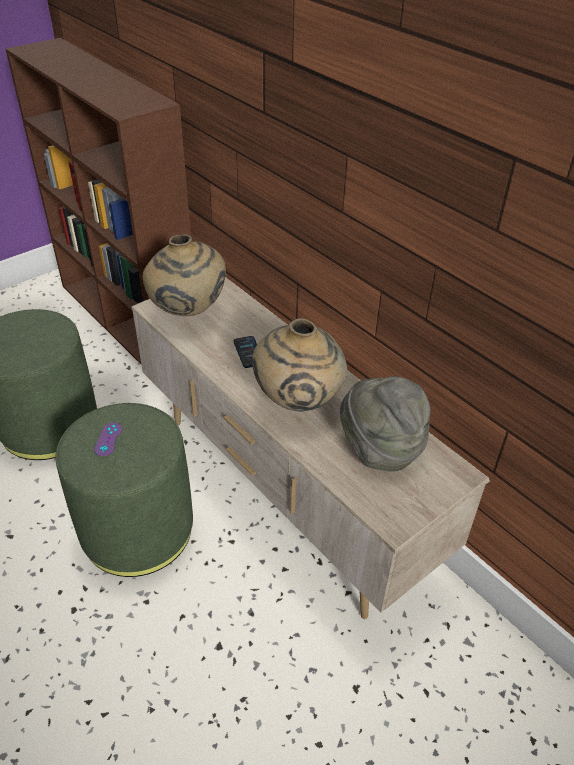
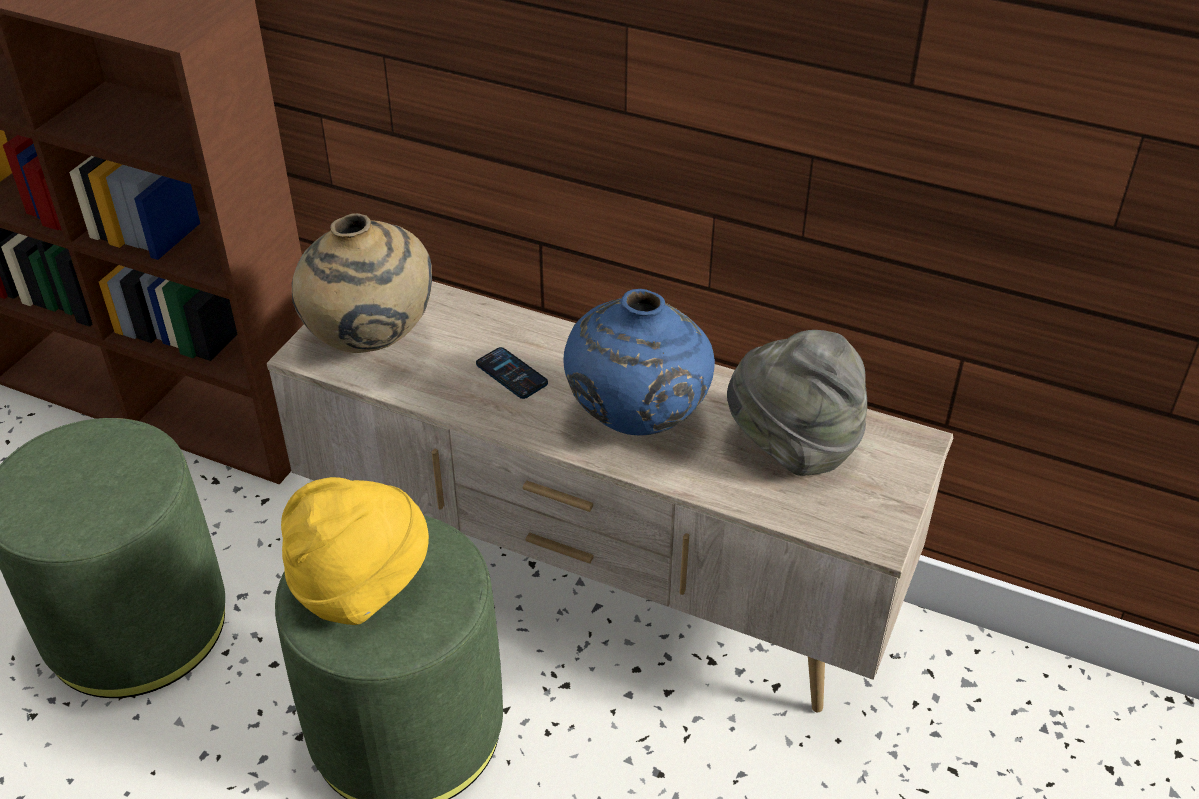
camera: 25 degrees left, 0 degrees up
purple game controller [94,423,122,456] -> yellow hat [281,477,429,625]
beige vase [252,318,347,411] -> blue vase [563,289,715,435]

